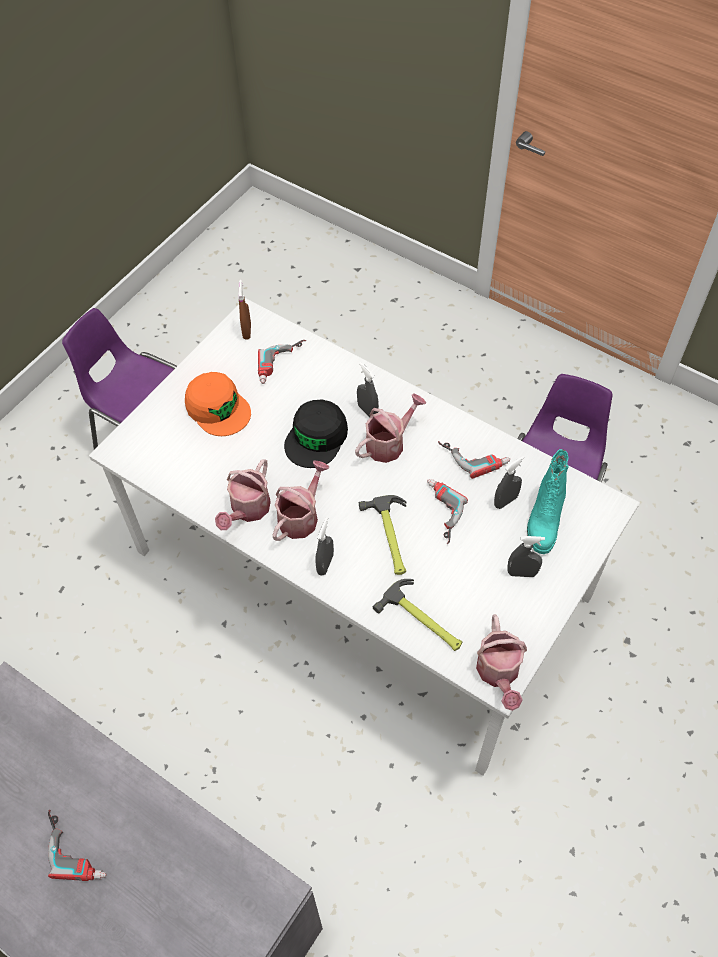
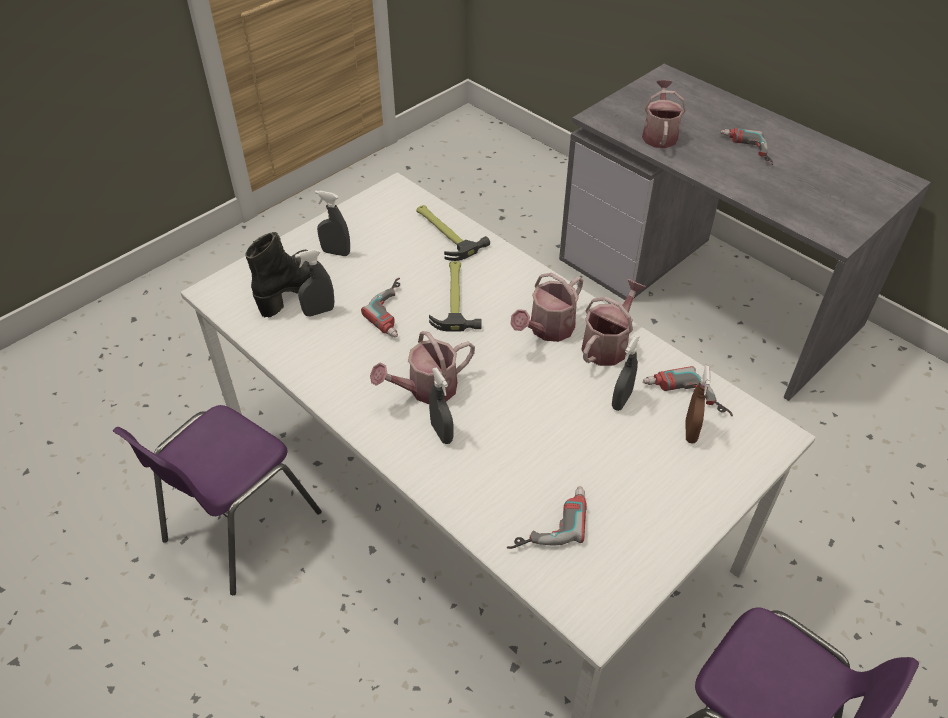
camera: 170 degrees left, 10 degrees down
orange cap [185,372,251,436] -> none
brown spray bottle [238,280,251,340] -> brown spray bottle moved to [686,366,711,444]
black cap [284,399,348,468] -> none
grey spray bottle [315,518,334,575] -> grey spray bottle moved to [612,335,640,411]
power drill [438,441,510,479] -> power drill moved to [643,366,733,416]
watering can [476,614,527,711] -> watering can moved to [642,80,686,148]
turquoise boot [527,449,568,554] -> black boot [246,232,311,318]

